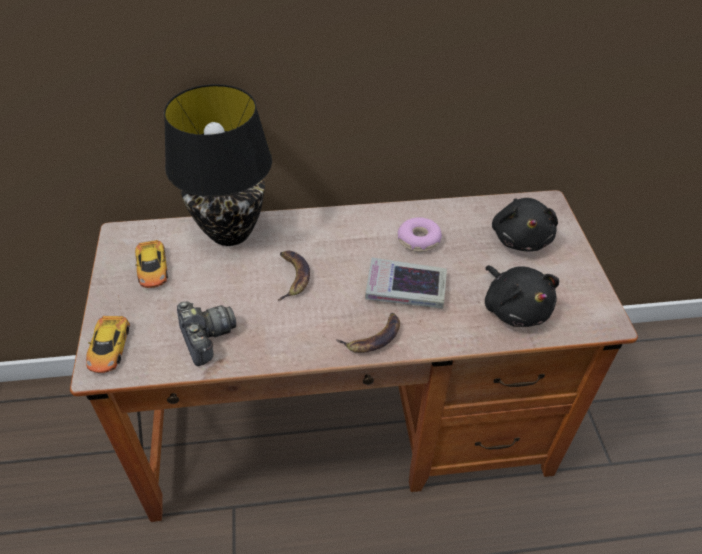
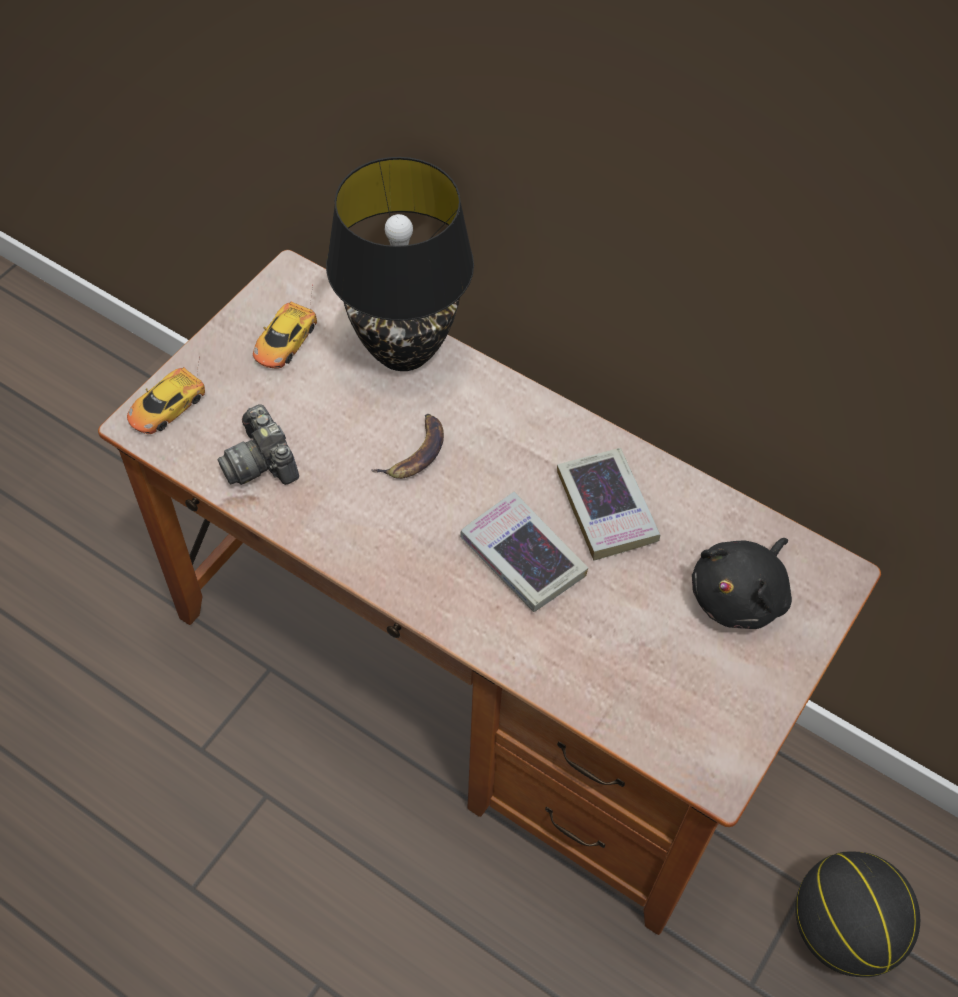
camera: 40 degrees right, 10 degrees up
camera [177,302,236,366] -> camera turned 135 degrees clockwise [218,405,299,485]
banana [336,313,400,353] -> none
donut [398,217,442,252] -> book [557,448,660,561]
black plush toy [485,265,559,327] -> none
none -> basketball [795,851,920,977]

